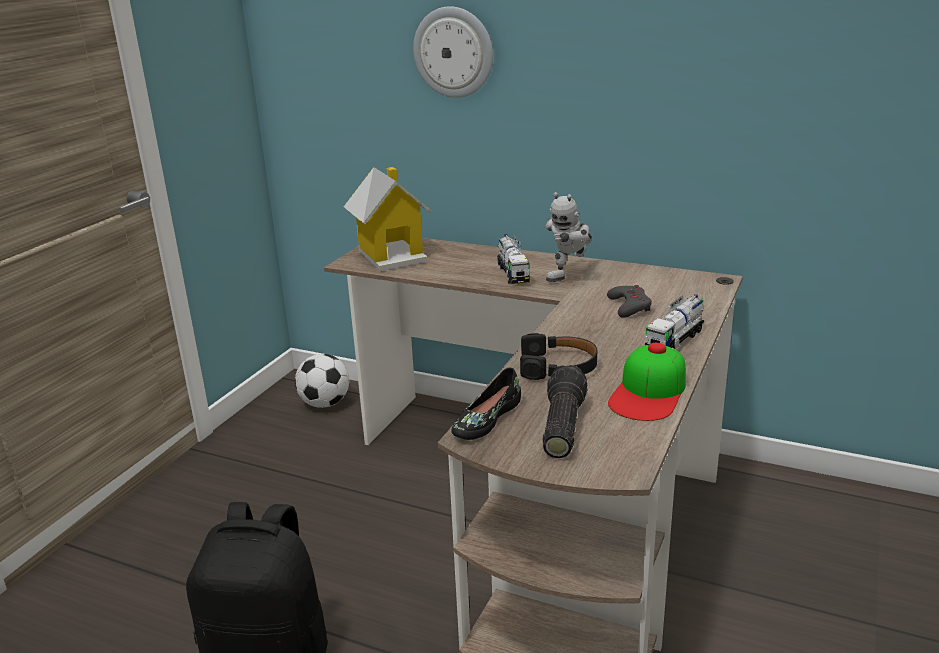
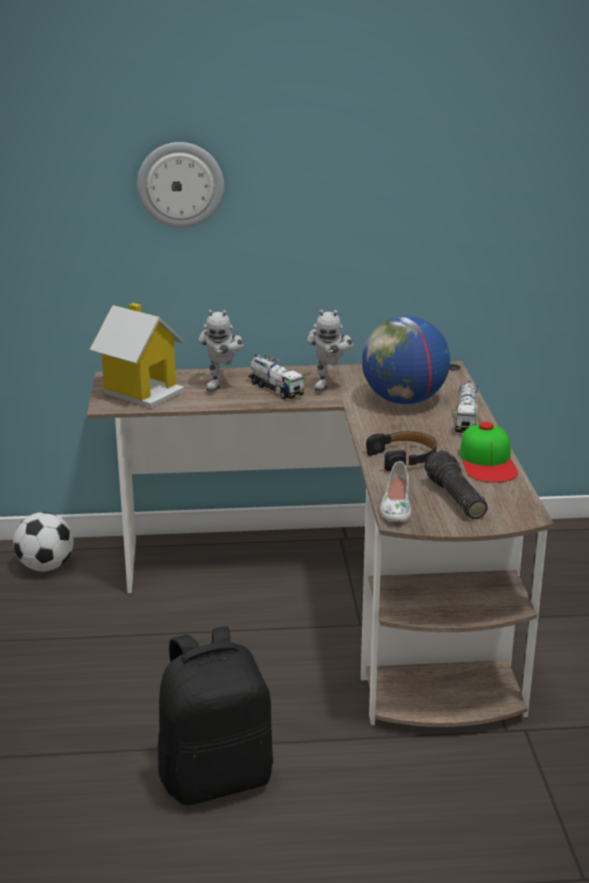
camera: 30 degrees left, 0 degrees up
black shoe [451,368,521,440] -> white shoe [380,461,411,522]
grey game controller [607,285,652,318] -> globe [362,316,450,404]
none -> toy robot [198,310,244,392]

